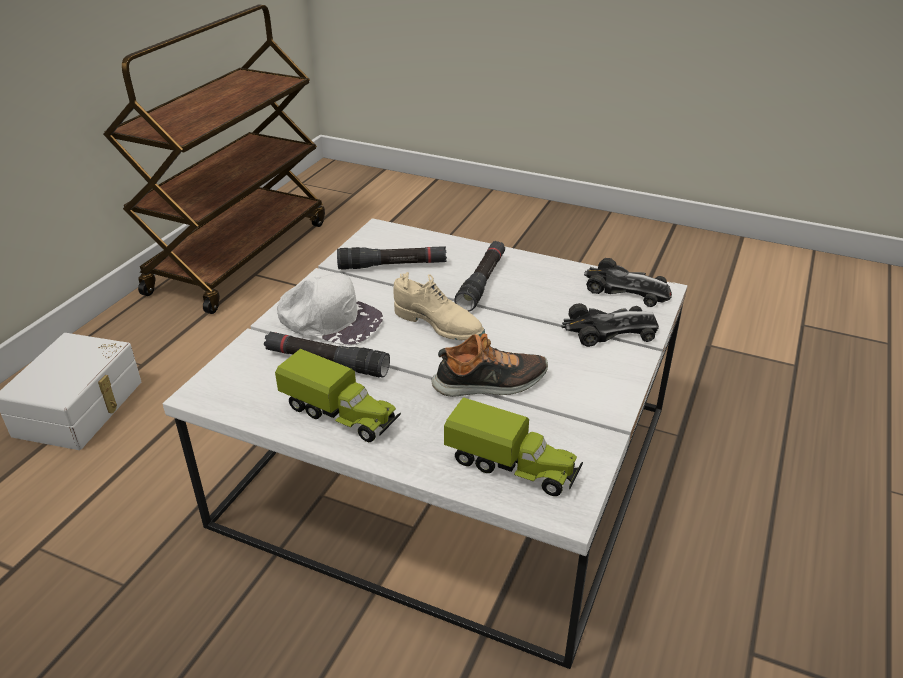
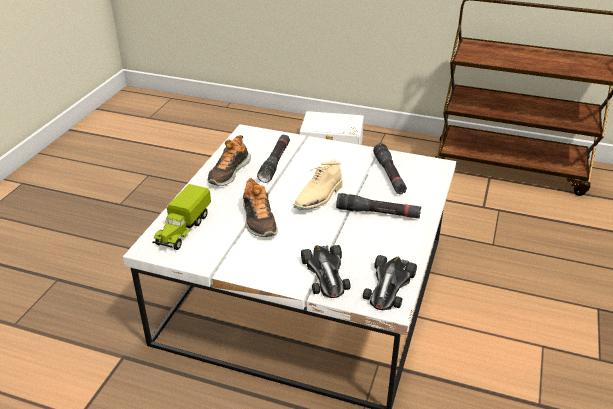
camera: 85 degrees right, 0 degrees up
toy truck [275,349,401,442] -> shoe [208,135,251,186]
white cap [277,273,383,345] -> none

